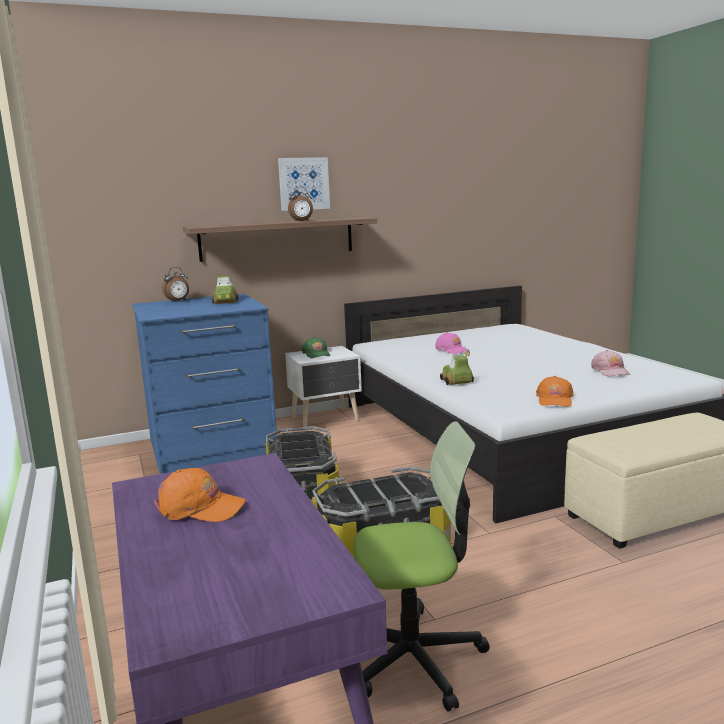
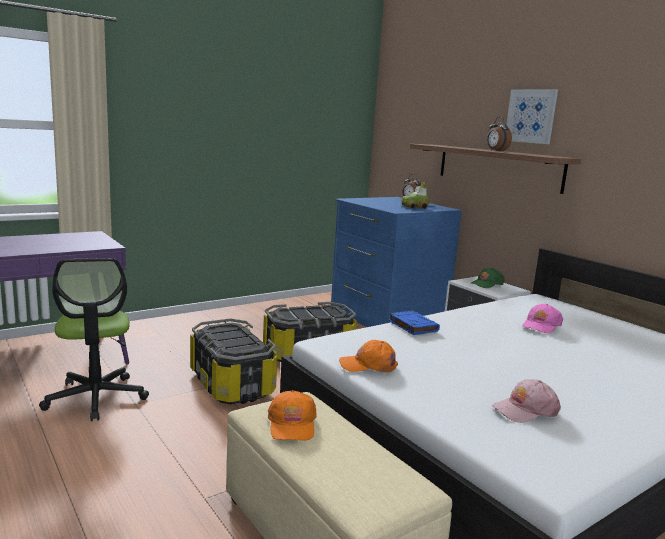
camera: 75 degrees right, 0 degrees up
orange cap [154,468,246,522] -> orange cap moved to [268,390,317,441]
toy car [440,350,474,385] -> blue book [389,311,440,335]

